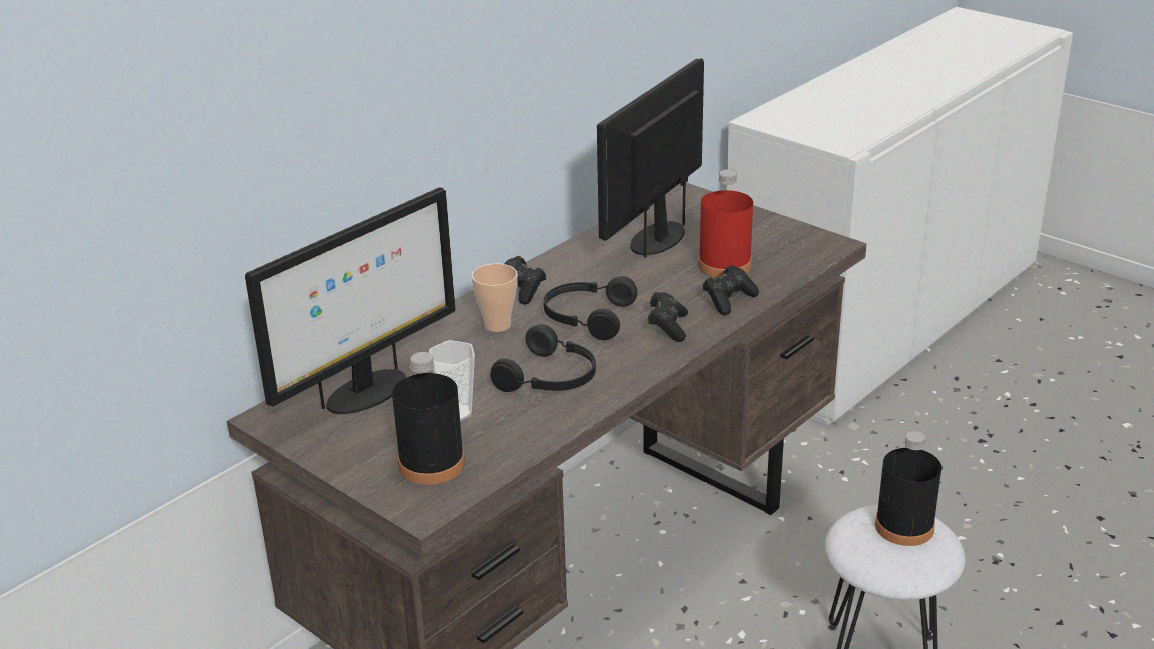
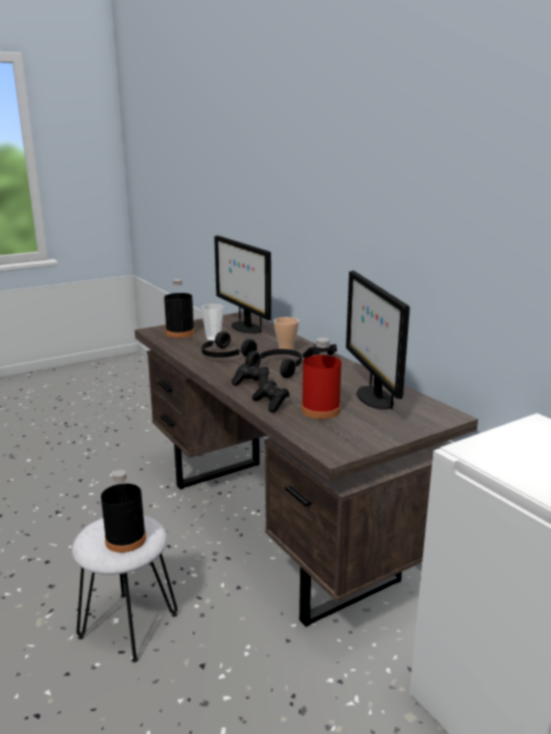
camera: 105 degrees right, 10 degrees down
monitor [597,58,704,258] -> monitor turned 150 degrees counterclockwise [346,270,410,410]

